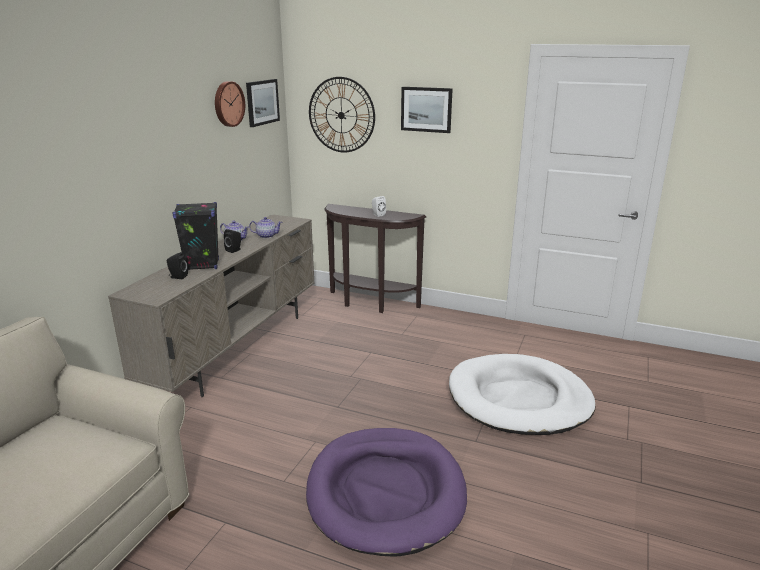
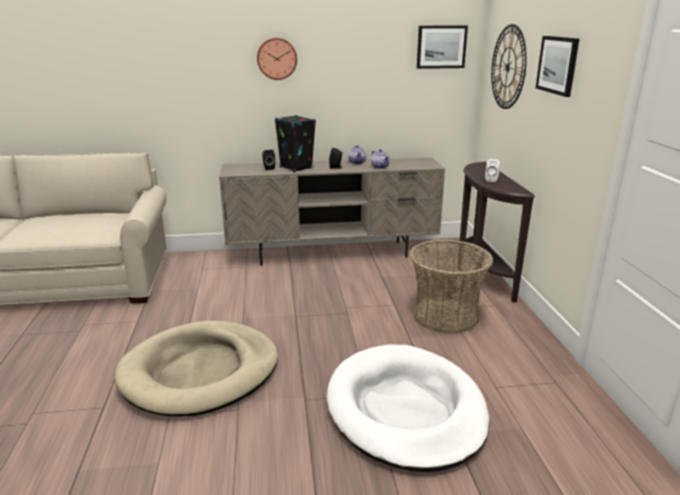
camera: 60 degrees right, 0 degrees up
wall clock [215,81,245,127] -> wall clock moved to [257,38,297,80]
purple dog bed [306,428,467,556] -> beige dog bed [115,321,278,416]
none -> basket [409,239,493,333]

